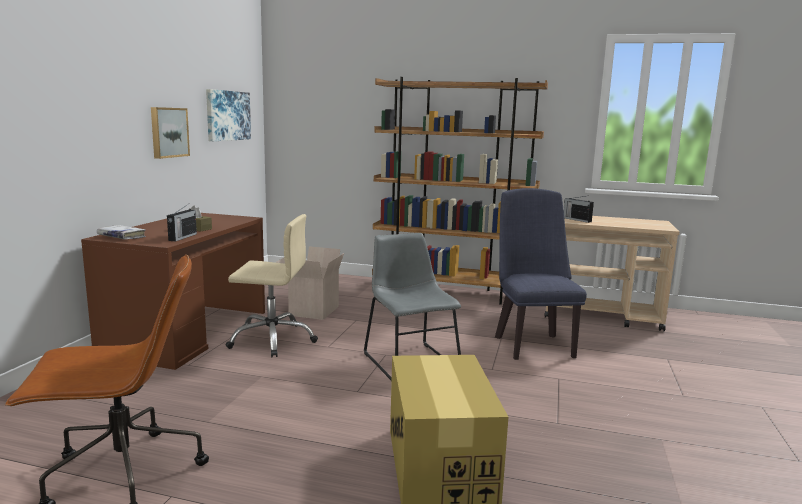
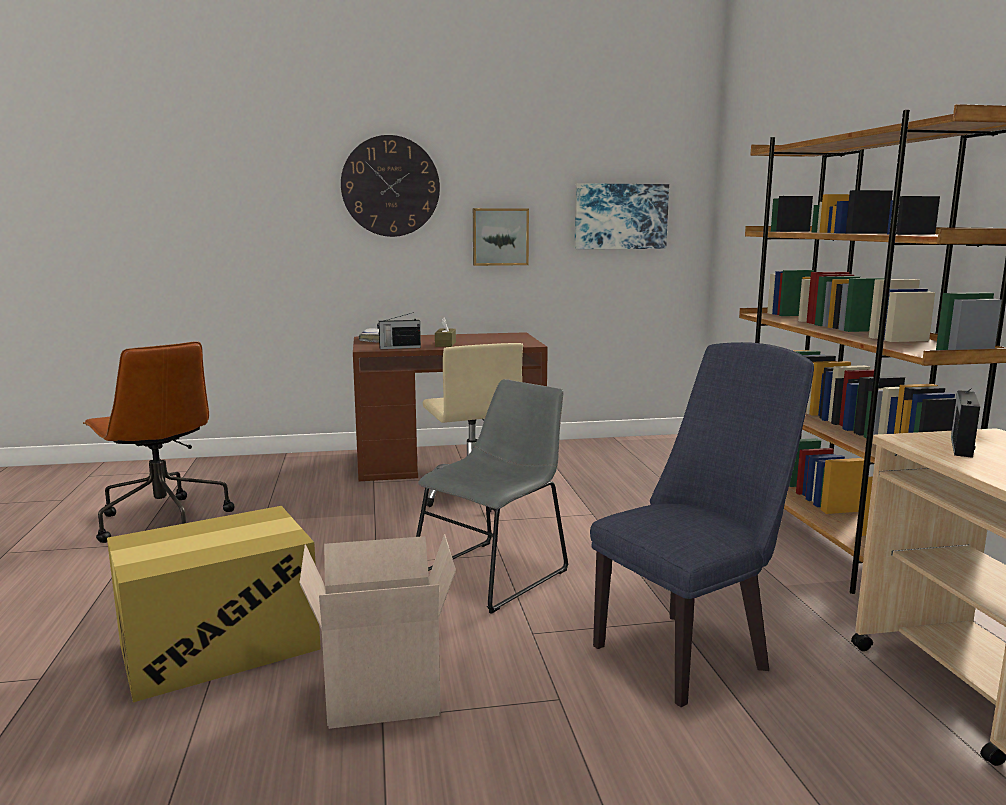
camera: 65 degrees right, 0 degrees up
cardboard box [276,246,344,320] -> cardboard box moved to [299,534,456,729]
none -> wall clock [341,135,440,237]

